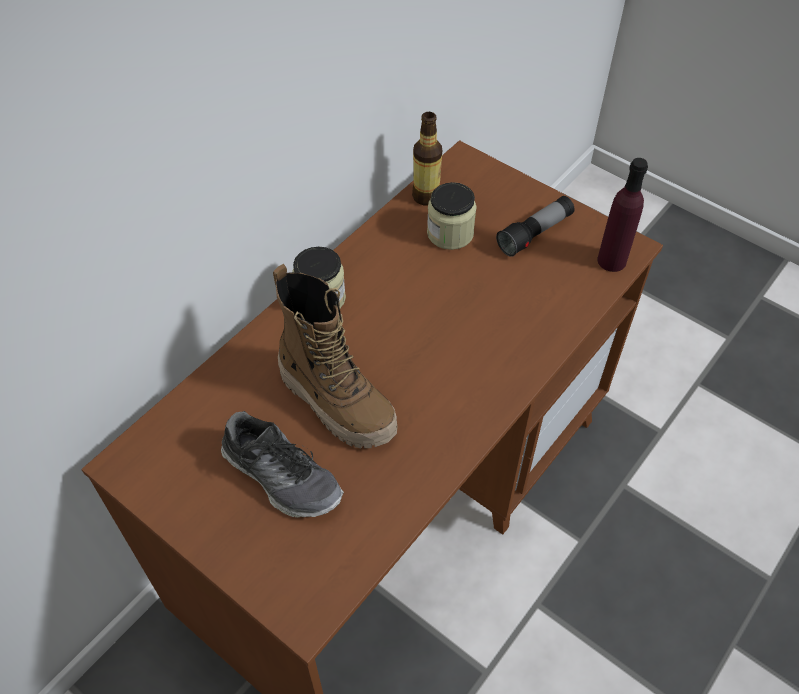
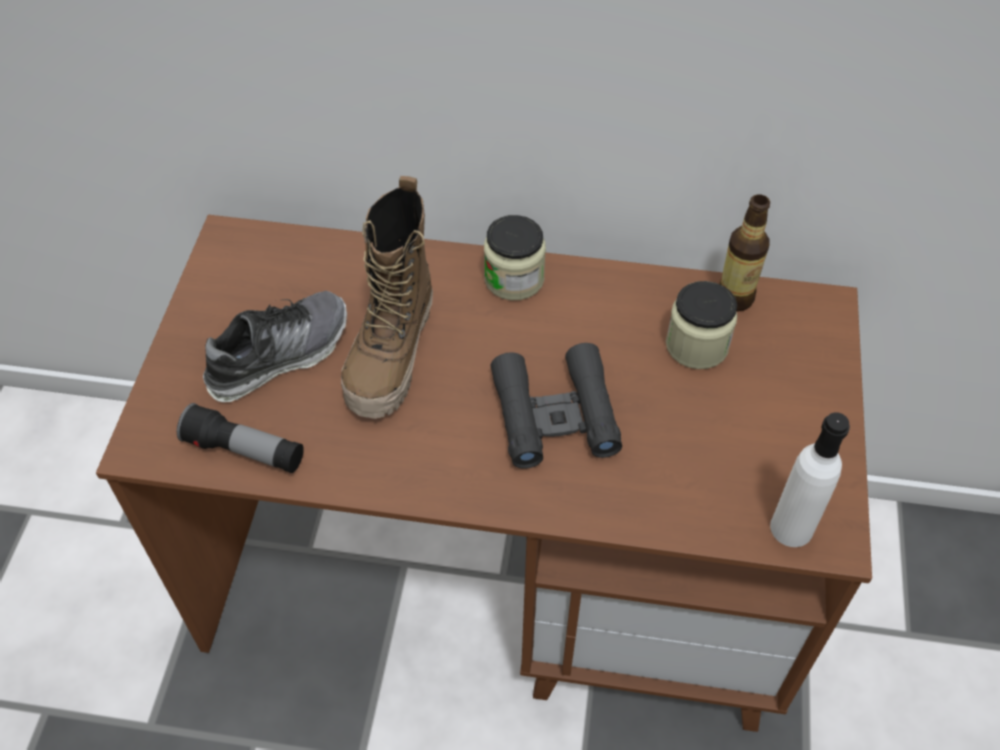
camera: 60 degrees right, 0 degrees up
shoe [221,411,344,517] -> shoe turned 135 degrees counterclockwise [203,291,347,402]
flashlight [496,196,575,257] -> flashlight moved to [177,403,304,473]
purple bottle [597,158,648,272] -> white bottle [770,413,850,547]
none -> black binoculars [491,343,622,469]

